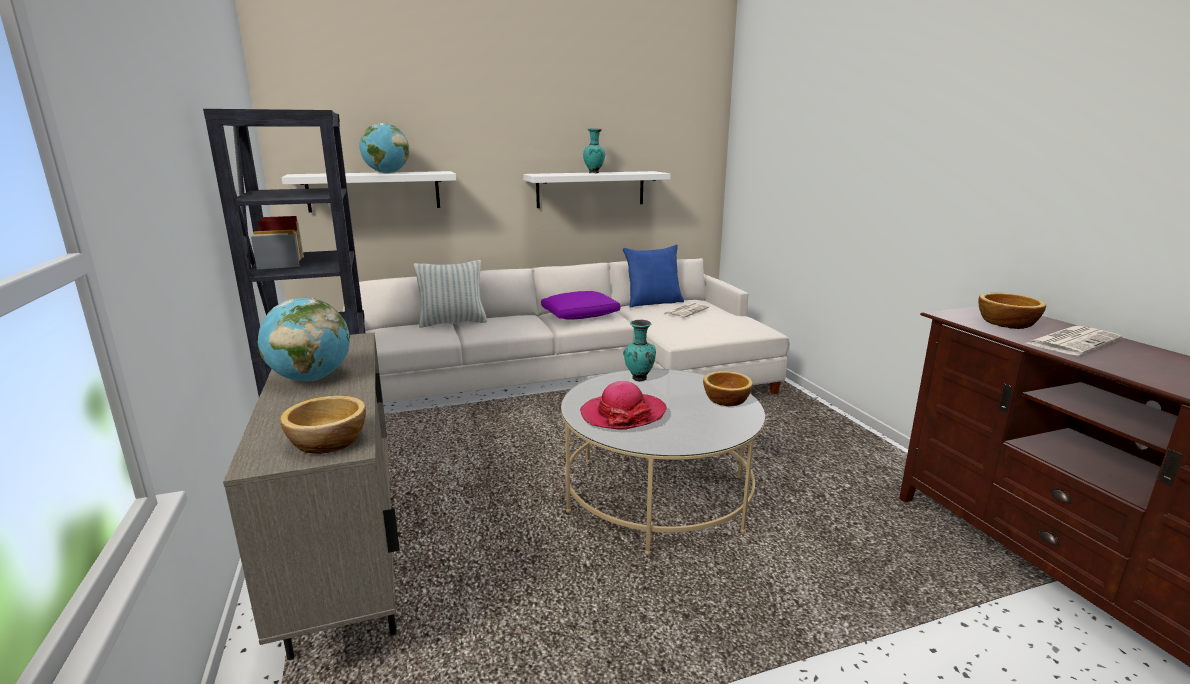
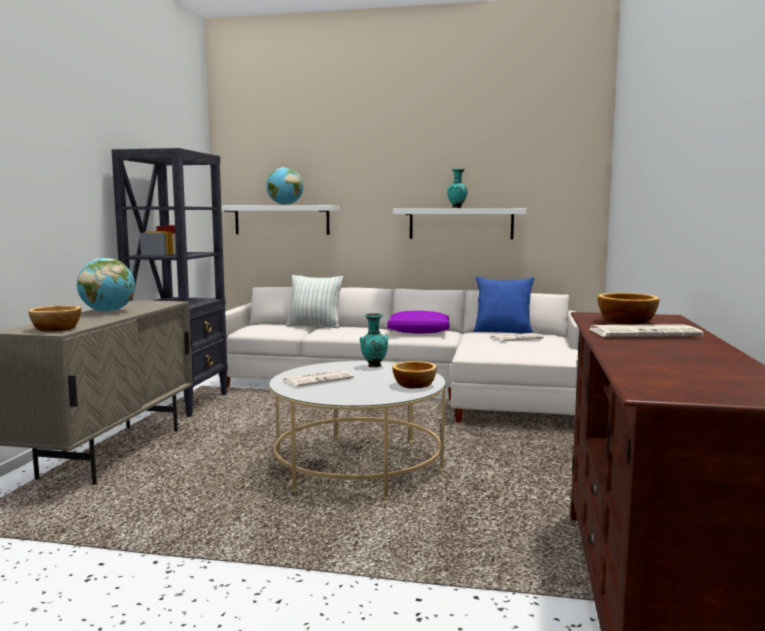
camera: 30 degrees right, 10 degrees down
hat [580,381,666,430] -> newspaper [283,370,354,387]

